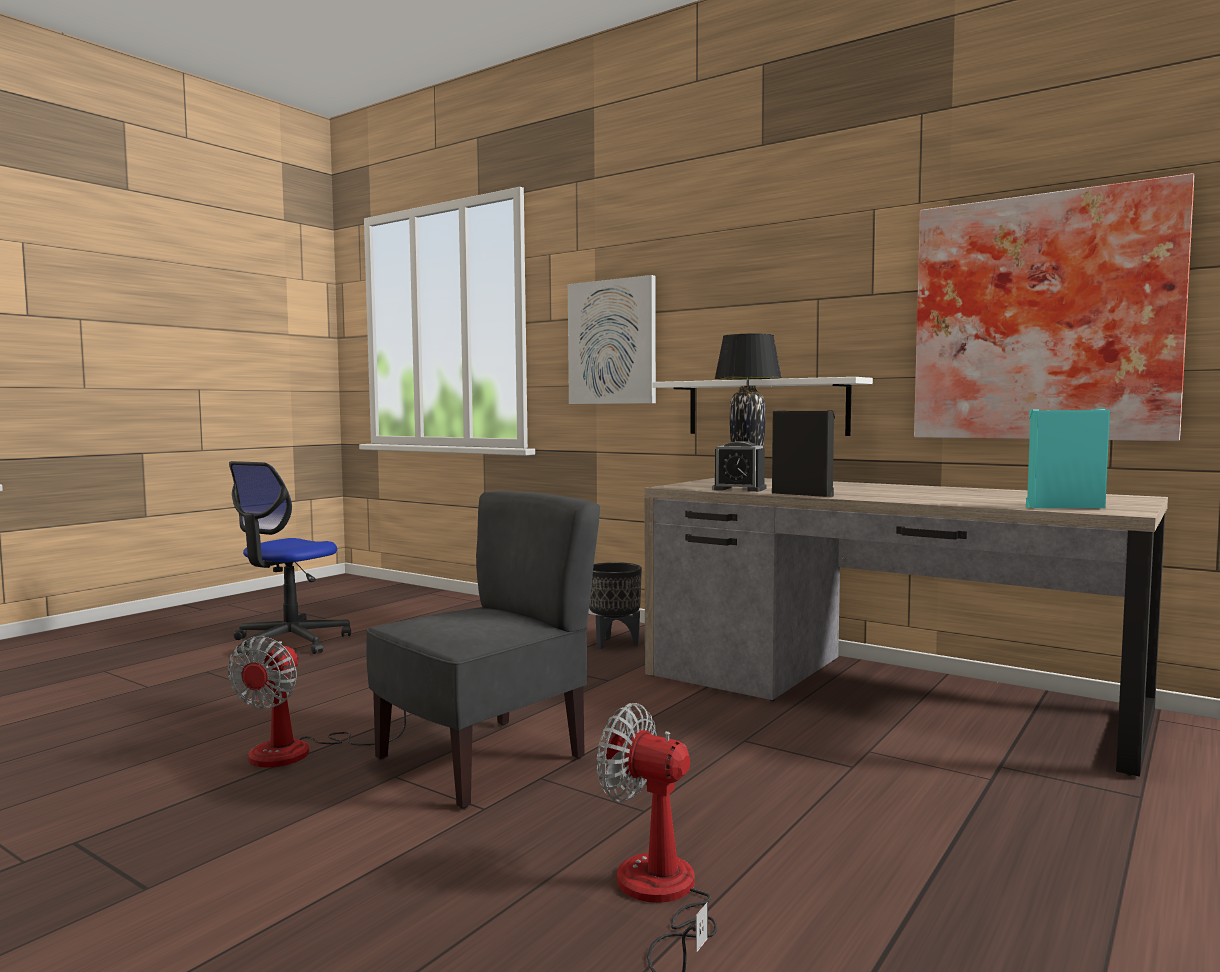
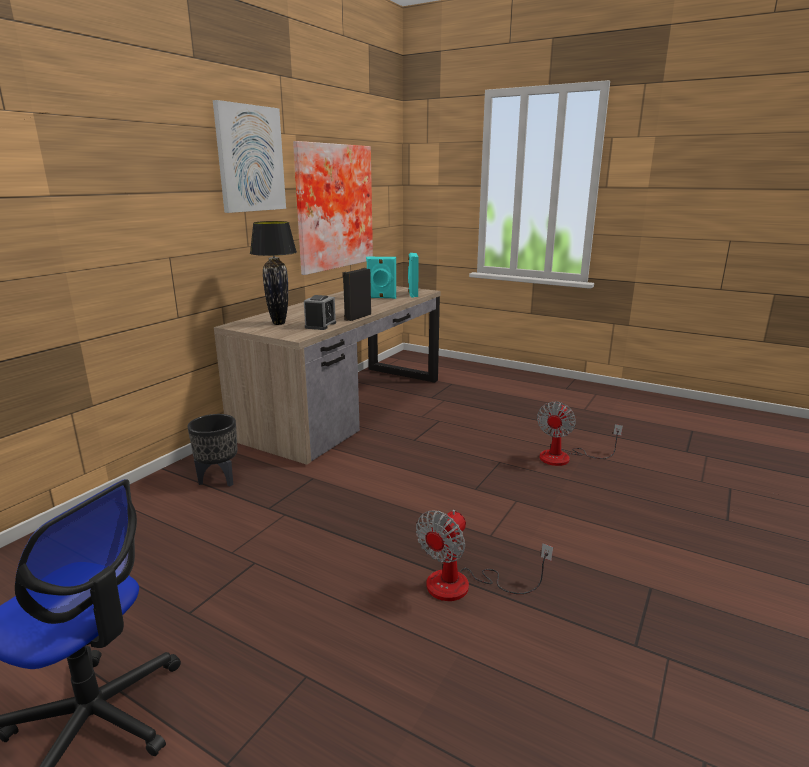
camera: 95 degrees left, 15 degrees up
fan [228,636,406,767] -> fan turned 120 degrees clockwise [416,510,553,601]
grey chair [366,491,600,809] -> none
picture [568,275,656,404] -> picture moved to [213,100,286,213]
white shelf [652,377,873,436] -> none
none -> turquoise speaker [366,257,396,299]

